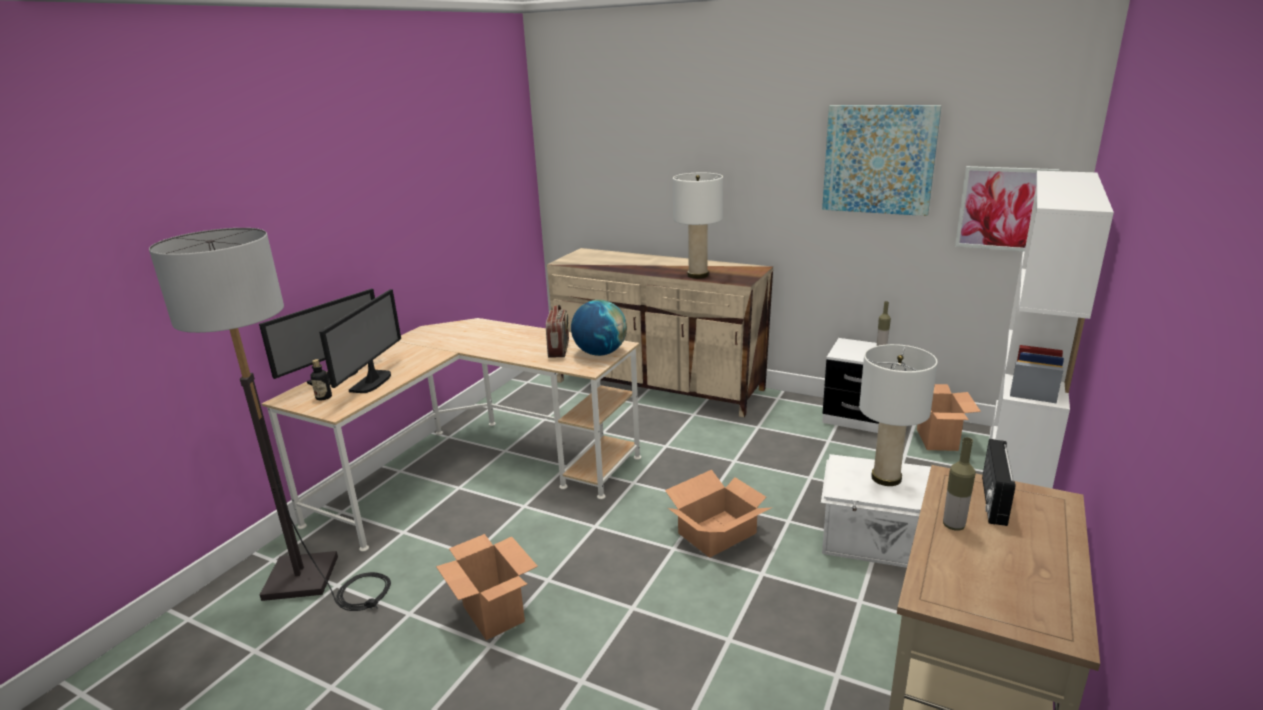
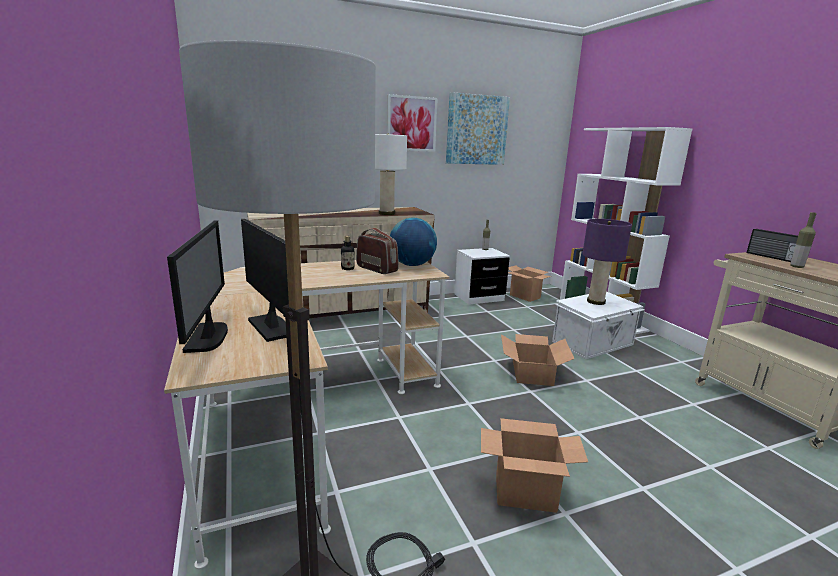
camera: 50 degrees left, 5 degrees down
bottle [310,359,332,400] -> bottle moved to [341,236,355,270]
white table lamp [859,344,938,486] -> purple table lamp [582,219,632,305]
picture [955,166,1059,252] -> picture moved to [387,94,438,152]

